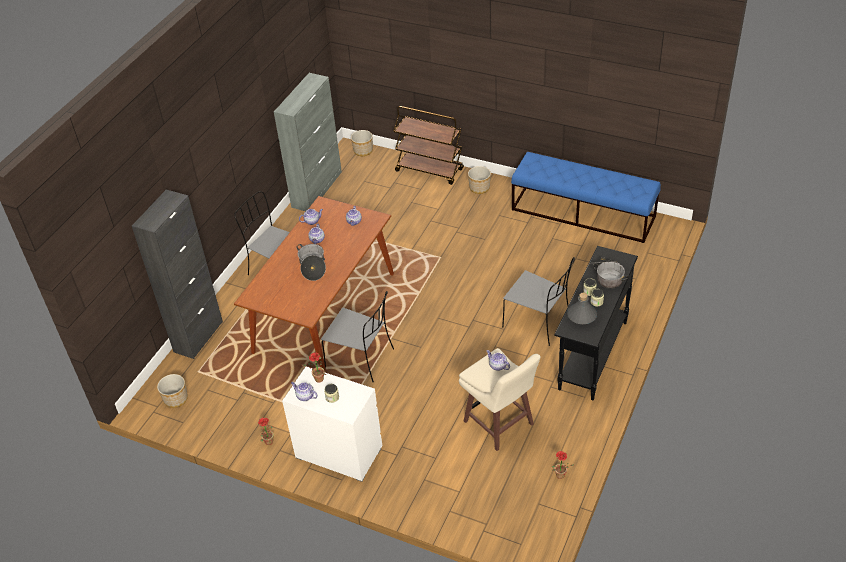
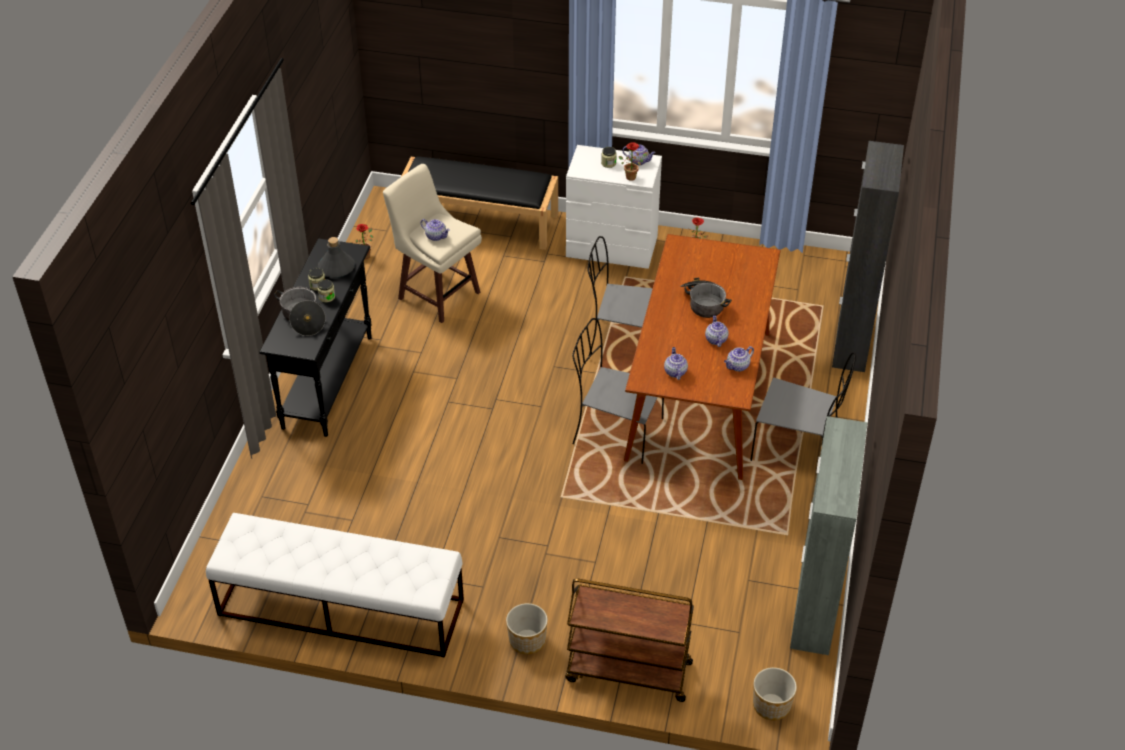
camera: 165 degrees right, 0 degrees up
planter [157,374,188,408] -> none
grey chair [502,257,575,346] -> grey chair moved to [572,318,664,464]
blue bench [511,152,661,243] -> white bench [206,513,464,658]
none -> black bench [401,156,558,250]

